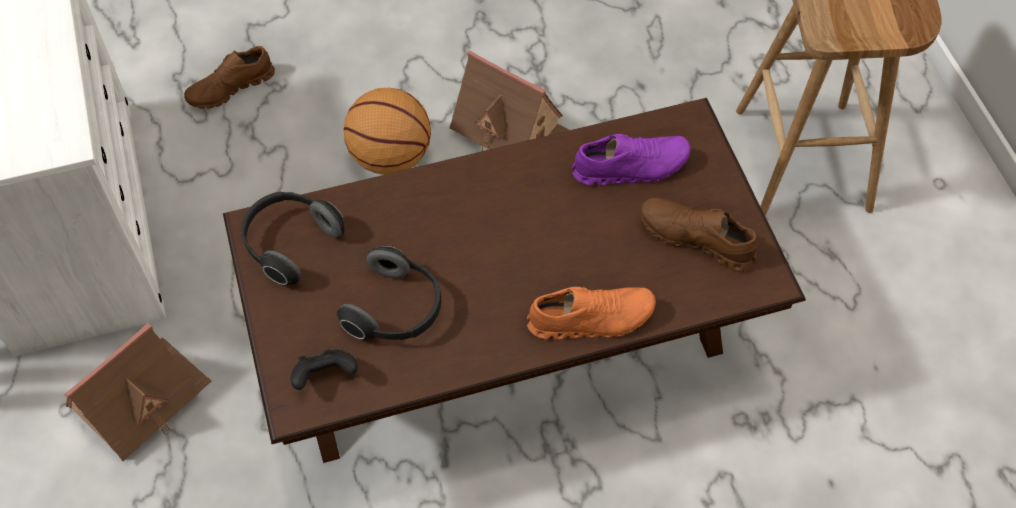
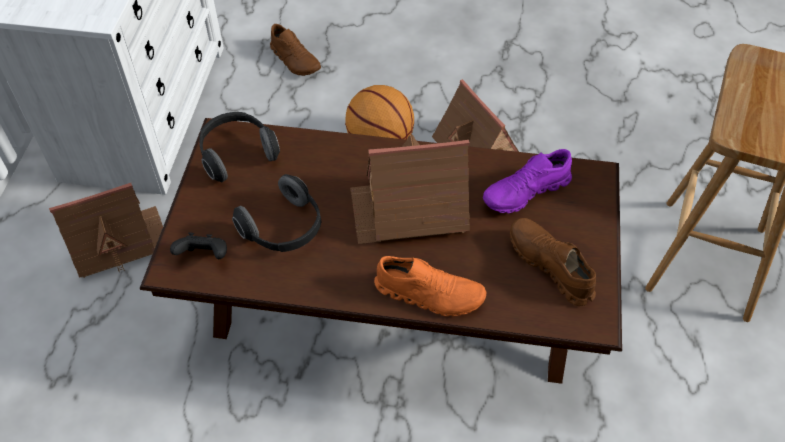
camera: 25 degrees right, 5 degrees down
brown shoe [184,46,275,109] -> brown shoe turned 120 degrees counterclockwise [270,24,321,76]
purple shoe [572,134,691,186] -> purple shoe turned 135 degrees clockwise [483,149,572,213]
none -> toy house [350,134,470,244]

